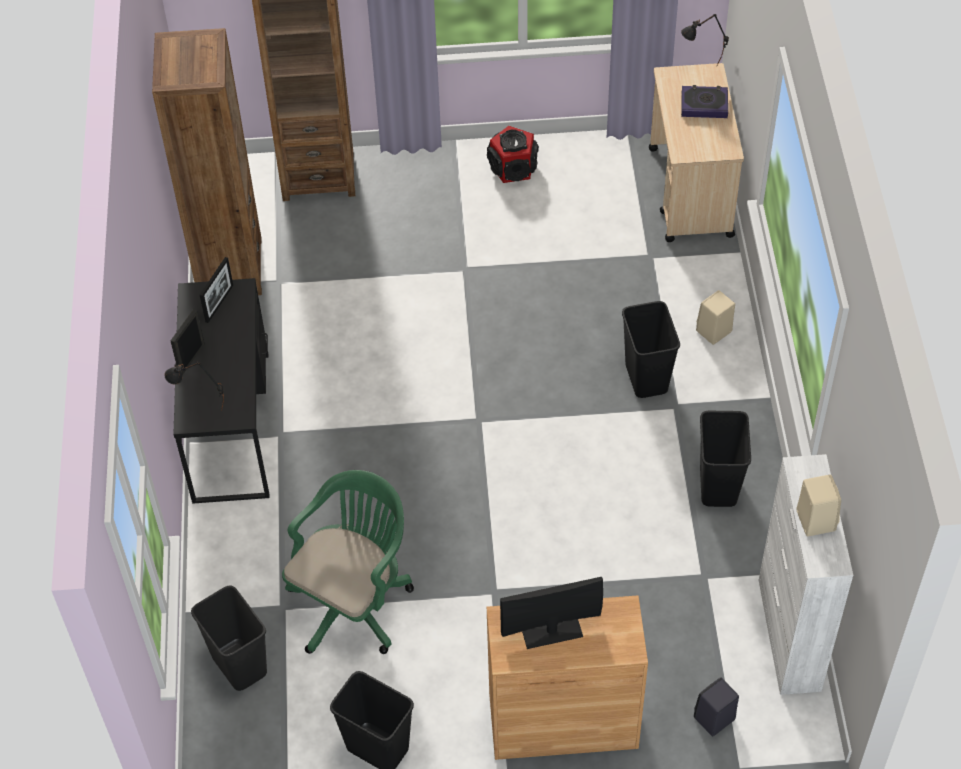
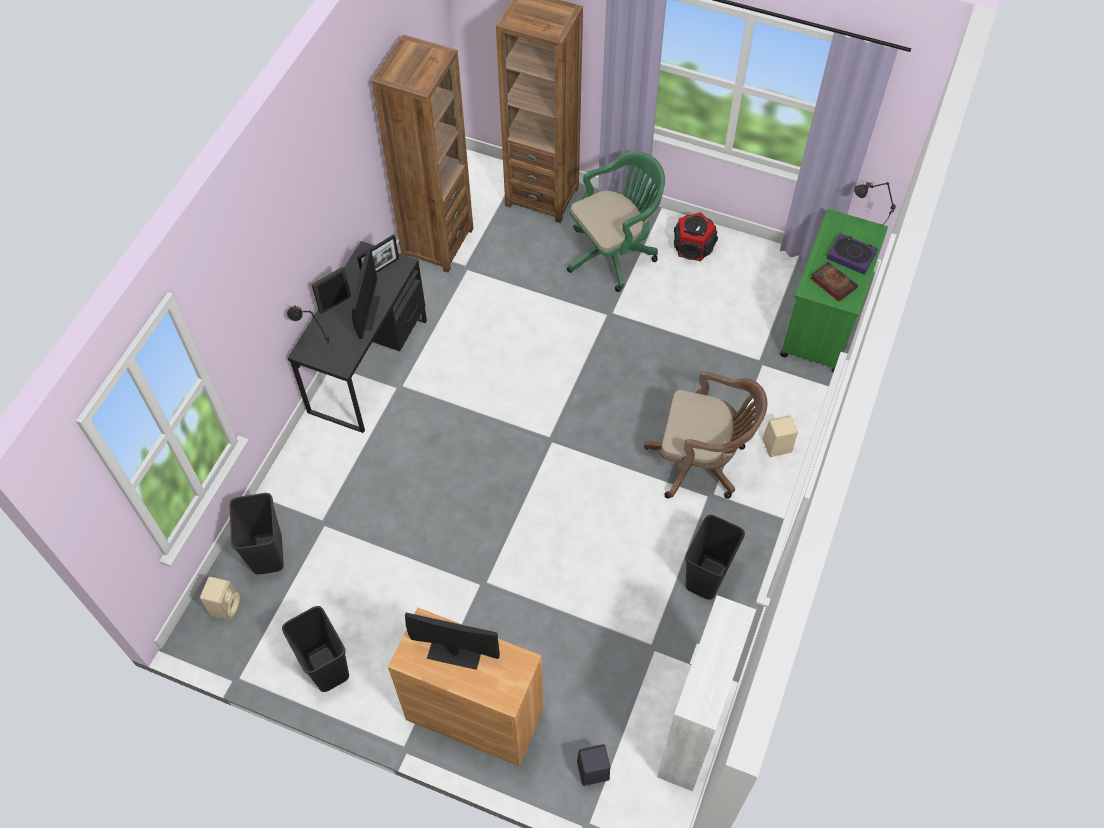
camera: 25 degrees right, 5 degrees up
green office chair [282,470,414,654] -> green office chair moved to [567,151,665,292]
black trash can [622,301,680,398] -> brown office chair [644,371,768,499]
beige cart [649,63,744,242] -> green cart [780,209,888,372]
beige speaker [796,475,841,536] -> beige speaker moved to [200,577,241,621]
none -> monitor [352,248,380,339]
none -> book [810,262,858,302]

